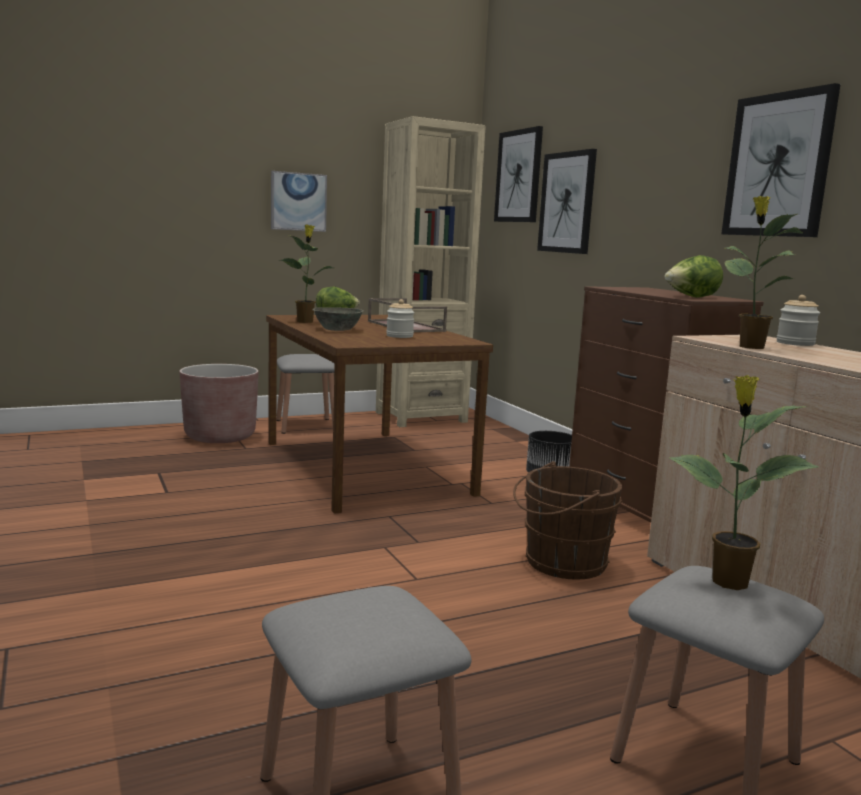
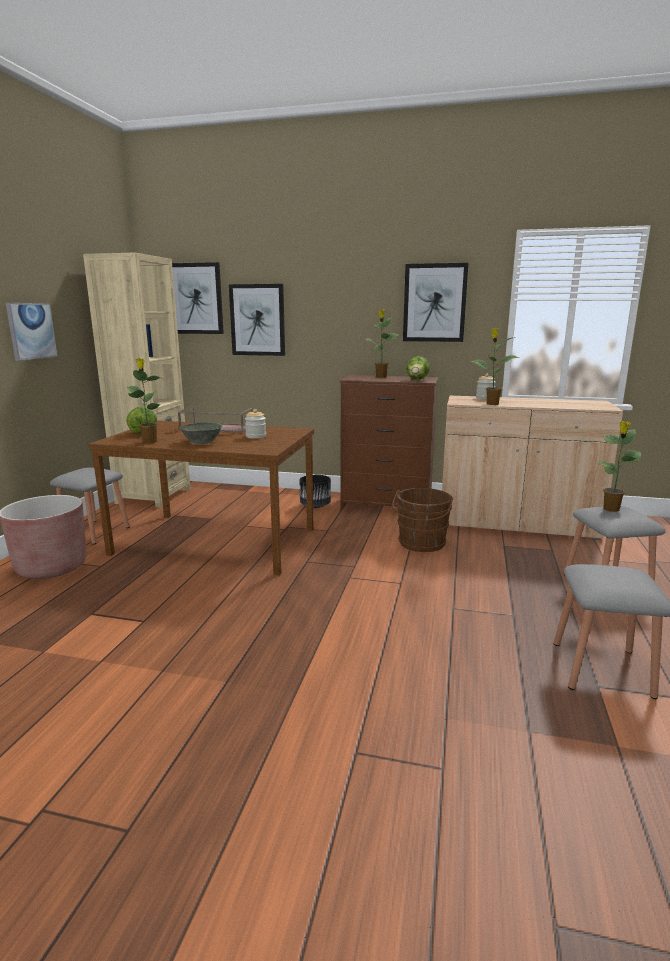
camera: 50 degrees left, 5 degrees up
none -> potted plant [365,309,399,378]

